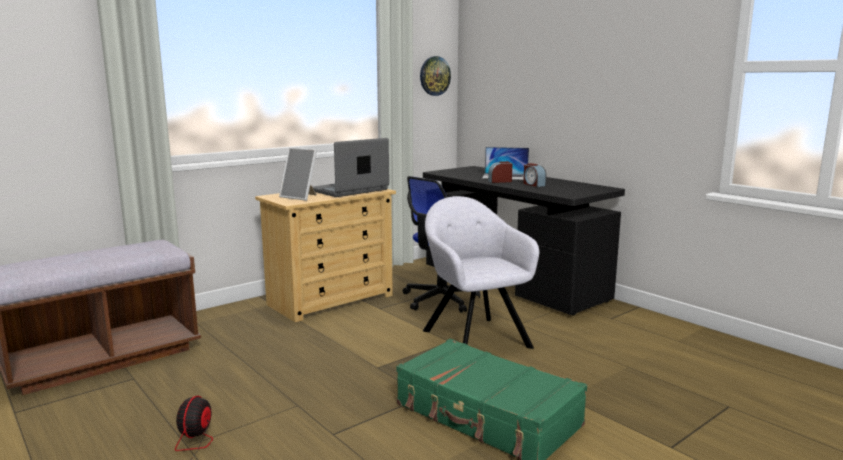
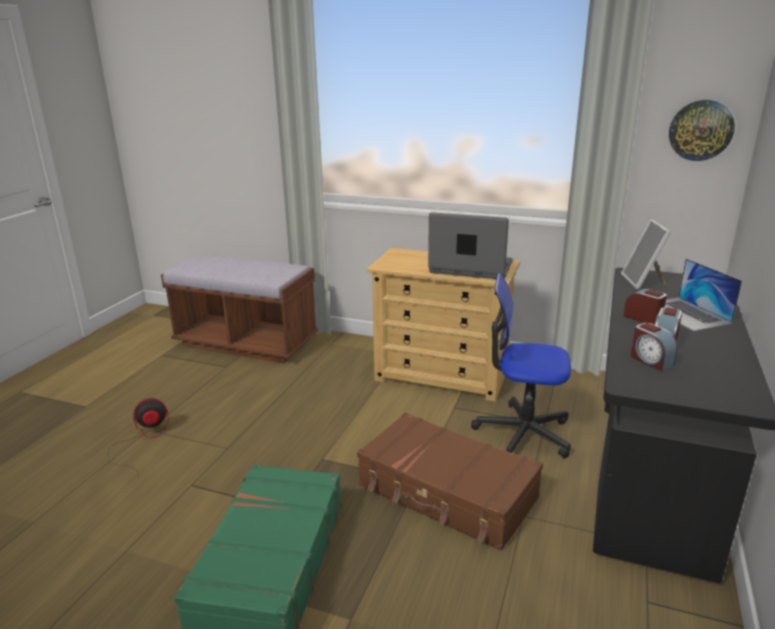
camera: 60 degrees right, 10 degrees up
picture frame [279,147,317,201] -> picture frame moved to [621,219,671,289]
grey armchair [423,196,539,349] -> brown suitcase [357,413,543,551]
none -> alarm clock [631,323,678,371]

